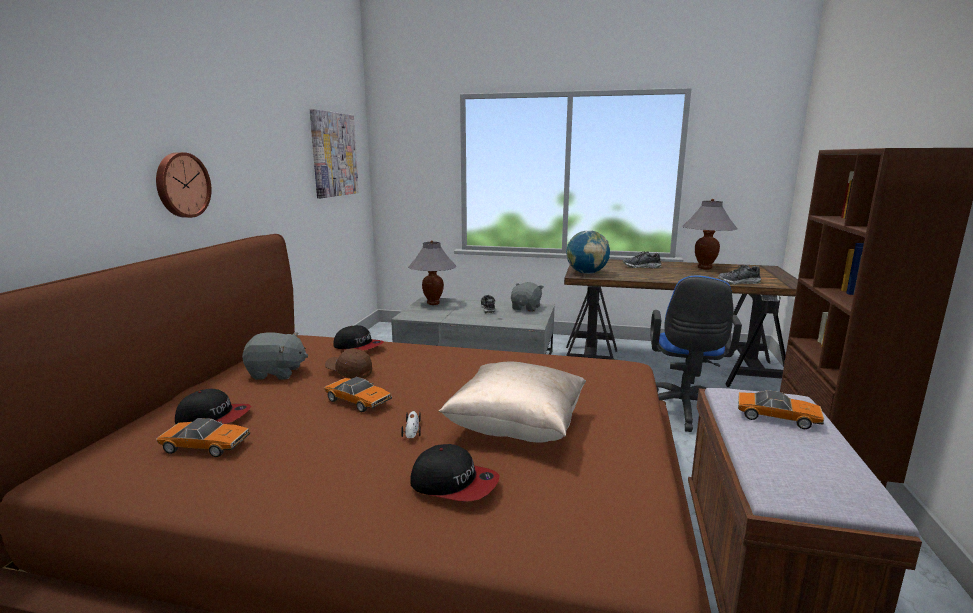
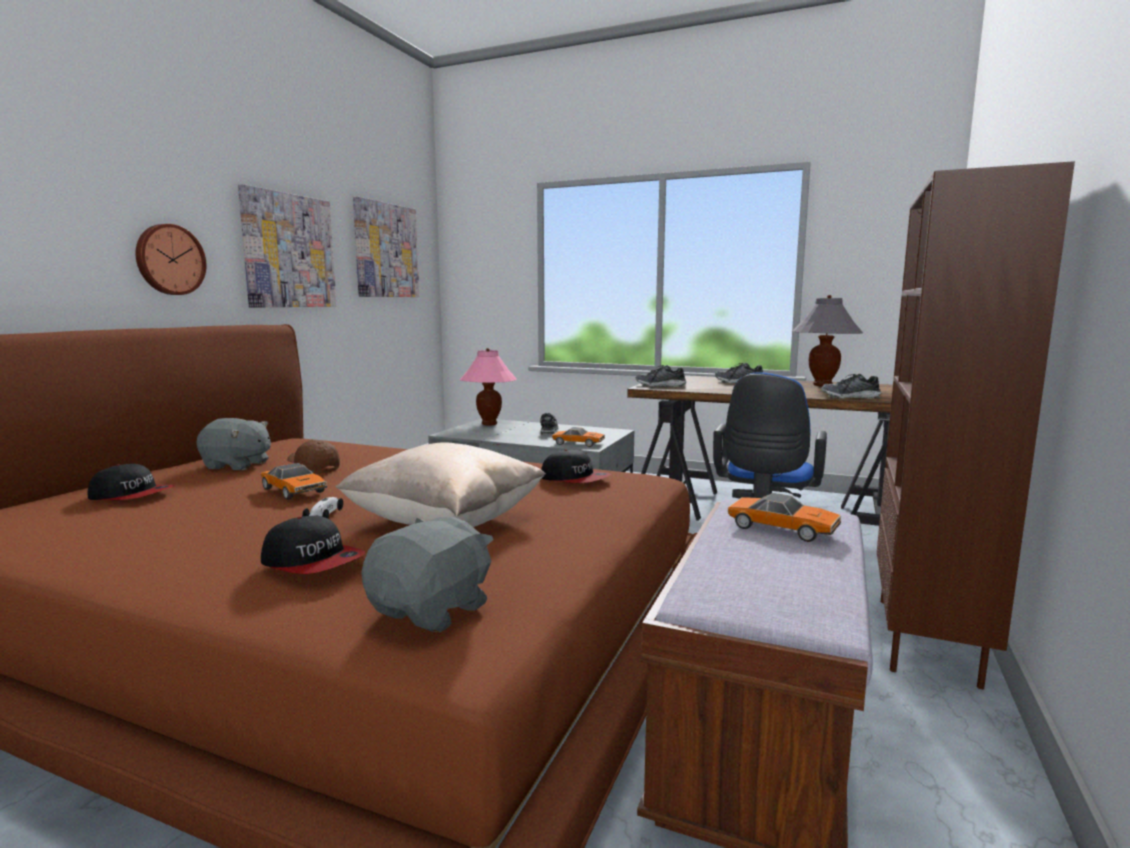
camera: 10 degrees right, 5 degrees down
toy car [156,418,250,457] -> toy car moved to [552,427,605,447]
cap [333,325,384,351] -> cap moved to [541,449,611,483]
grey table lamp [408,240,456,305] -> pink table lamp [460,348,517,426]
grey plush toy [511,282,544,311] -> grey plush toy moved to [361,517,493,632]
globe [566,230,610,274] -> shoe [636,365,686,387]
none -> picture [238,184,337,307]

